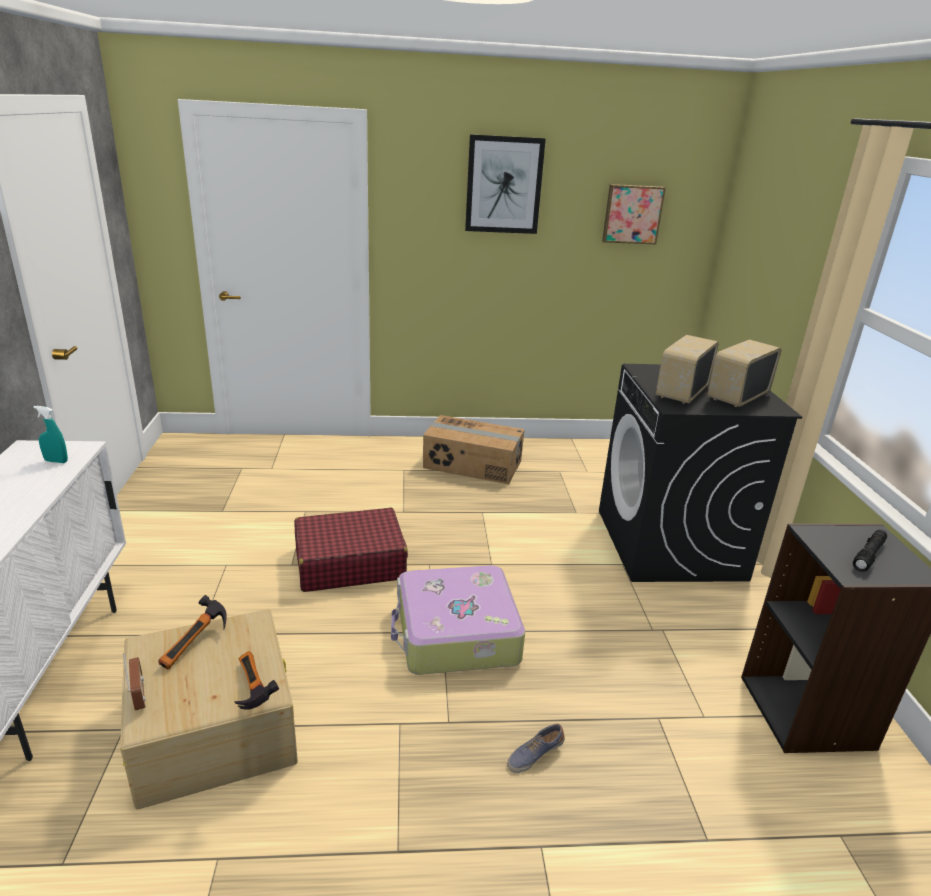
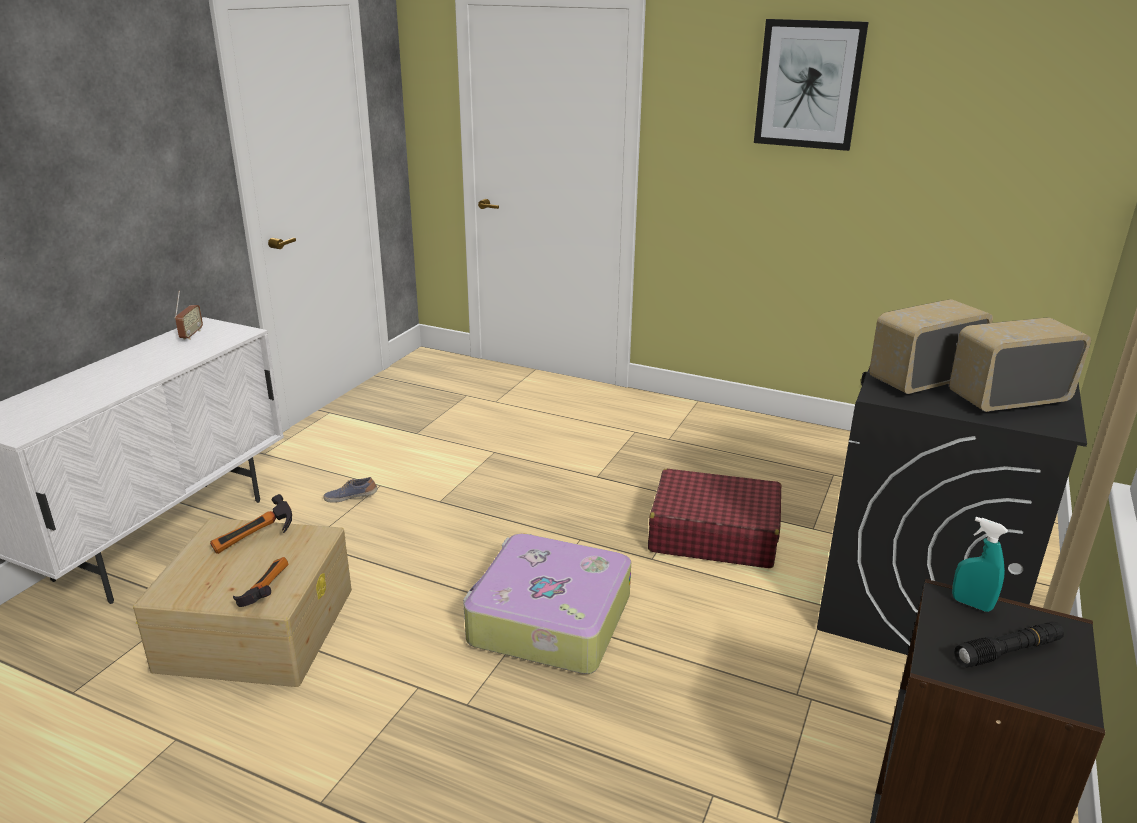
camera: 30 degrees right, 0 degrees up
turquoise spray bottle [33,406,68,463] -> turquoise spray bottle moved to [952,517,1008,612]
radio [123,654,146,710] -> radio moved to [175,291,203,340]
red suitcase [294,508,408,592] -> red suitcase moved to [648,469,781,568]
cardboard box [423,415,525,484] -> none
shoe [507,724,565,773] -> shoe moved to [323,477,377,503]
picture [602,184,666,245] -> none

